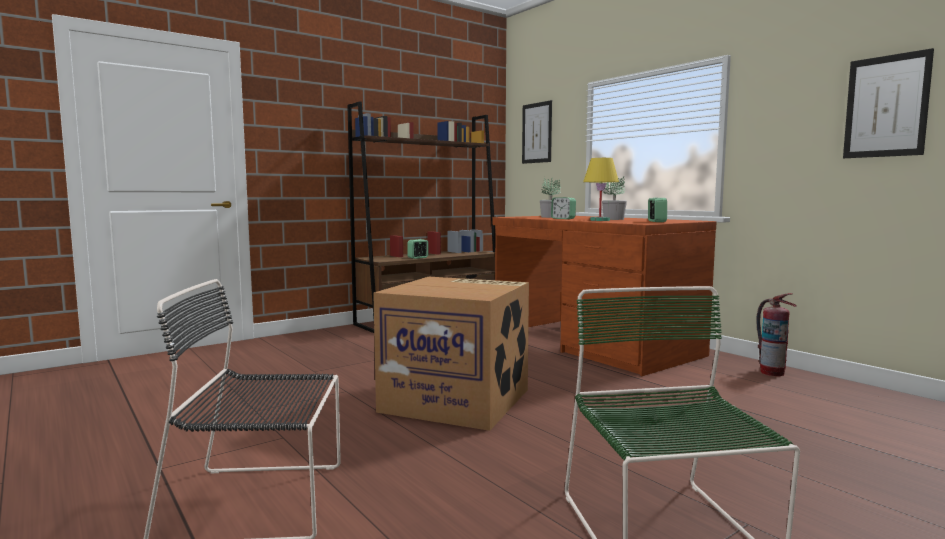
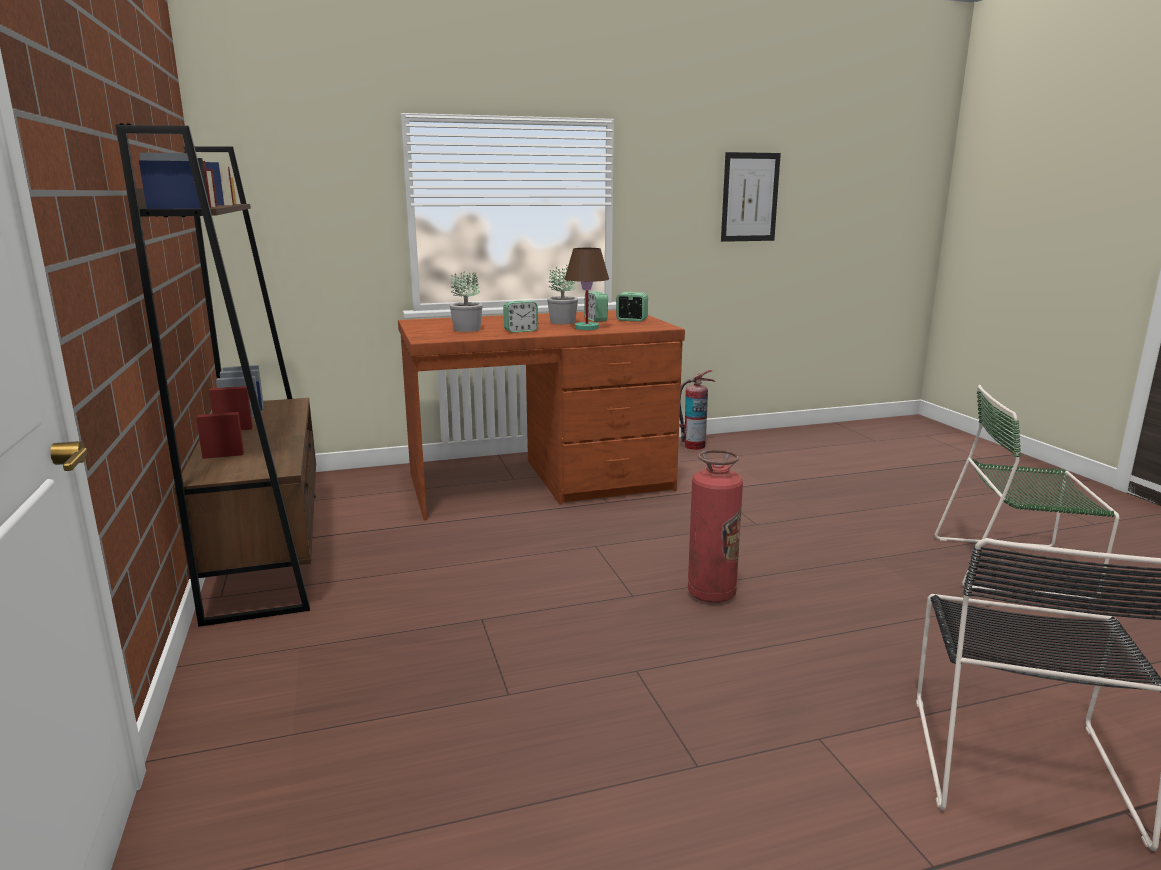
camera: 70 degrees left, 10 degrees up
cardboard box [373,277,529,431] -> fire extinguisher [688,449,743,603]
alarm clock [407,239,429,259] -> alarm clock moved to [584,292,608,322]
picture [522,100,552,164] -> none
yellow table lamp [583,158,619,221] -> brown table lamp [565,248,609,330]

